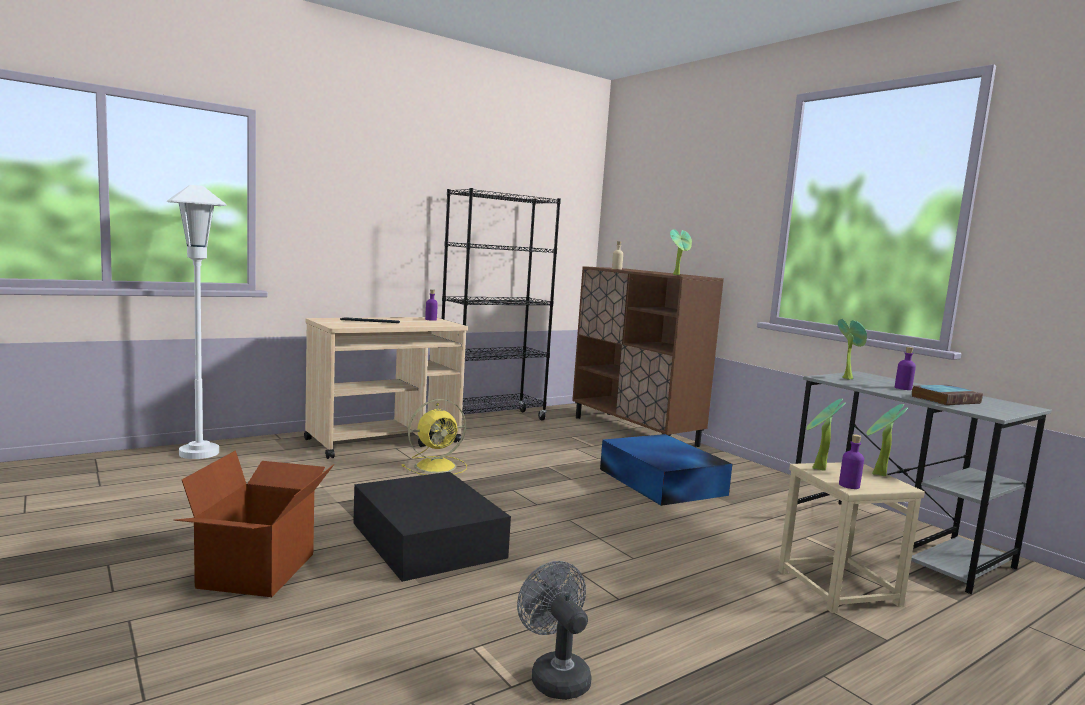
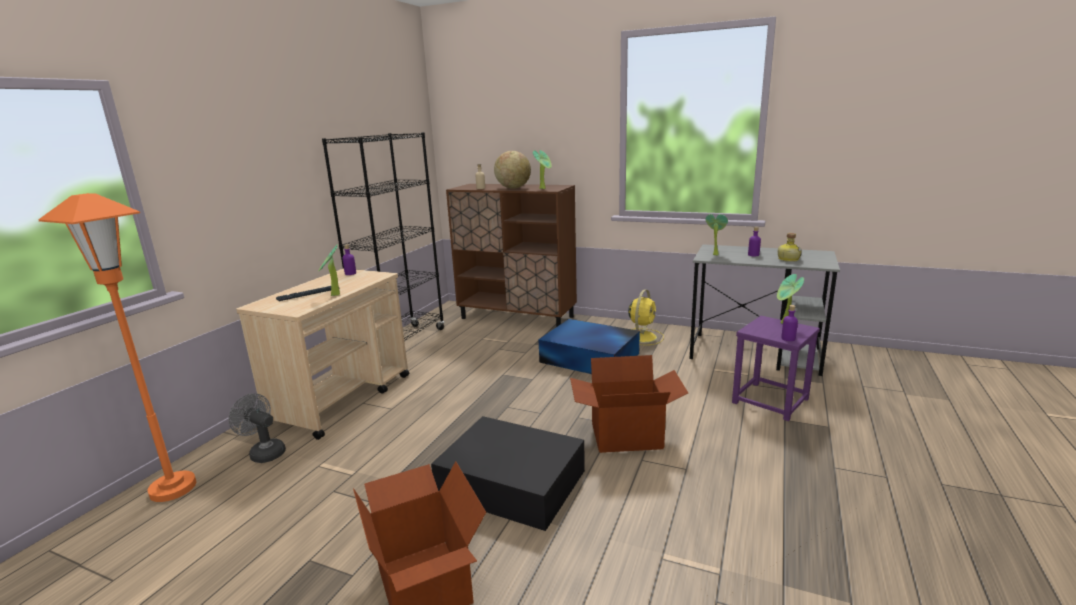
camera: 30 degrees left, 10 degrees up
white floor lamp [167,185,227,459] -> orange floor lamp [38,193,196,502]
yellow fan [402,399,467,475] -> yellow fan moved to [628,289,664,345]
grey fan [517,561,592,700] -> grey fan moved to [228,393,286,463]
beige stool [778,462,925,613] -> purple stool [732,316,820,421]
potted plant [806,399,846,471] -> potted plant moved to [319,244,340,296]
book [911,385,983,405] -> bottle [778,233,802,262]
none -> globe [494,151,531,189]
none -> cardboard box [570,355,688,453]

